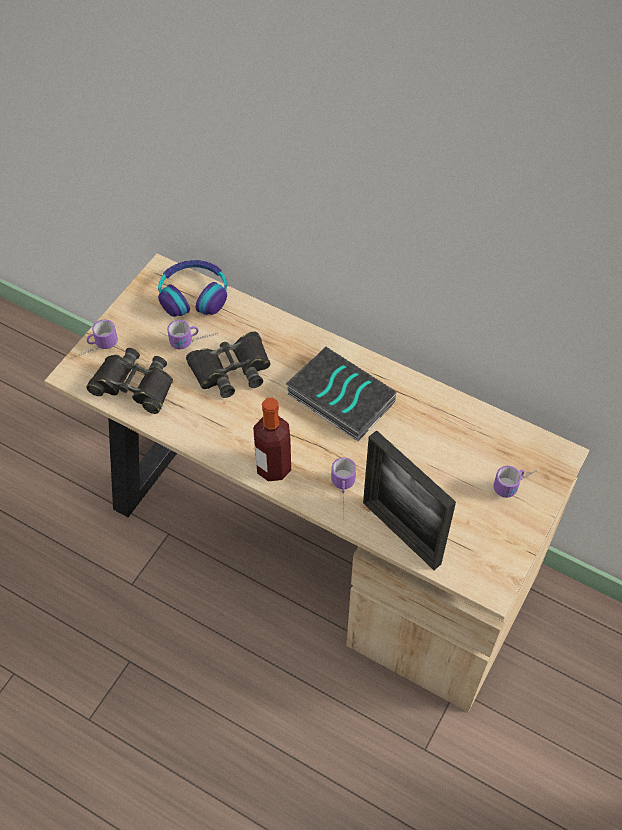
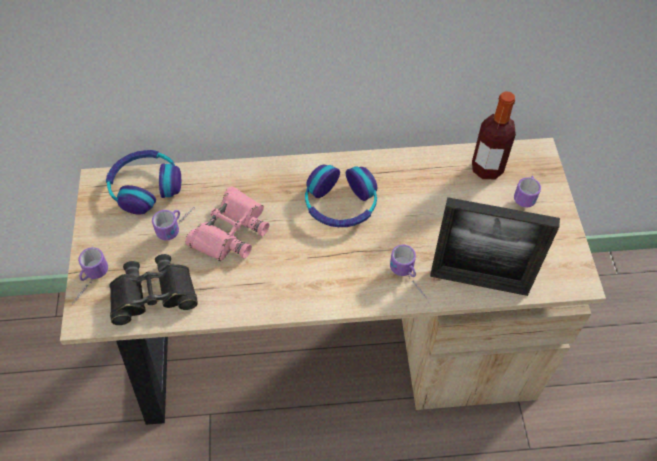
camera: 35 degrees left, 0 degrees up
black binoculars [186,331,271,398] -> pink binoculars [185,186,269,261]
bottle [253,398,291,481] -> bottle moved to [472,91,516,180]
book [286,347,396,442] -> headphones [305,165,377,227]

